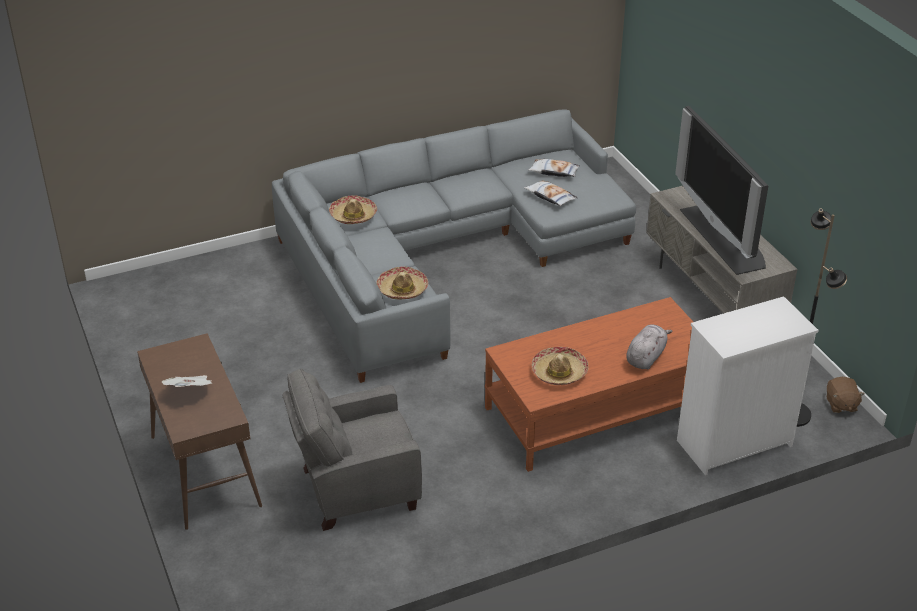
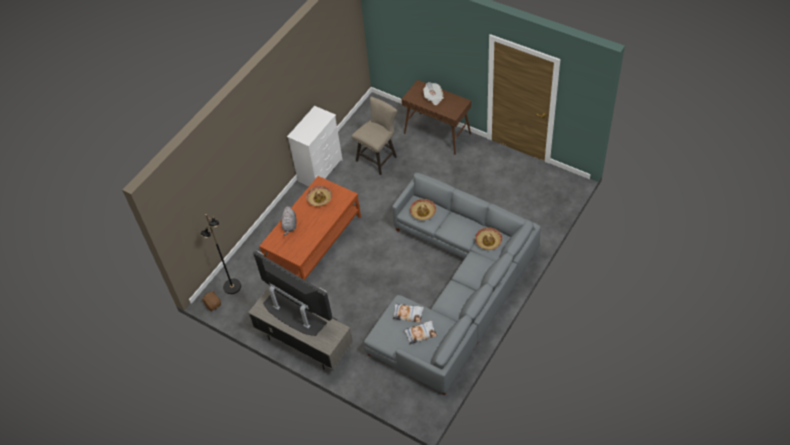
camera: 150 degrees right, 15 degrees up
grey armchair [282,369,422,531] -> beige stool [352,97,397,175]
white dresser [677,296,819,475] -> white dresser moved to [287,106,342,186]

